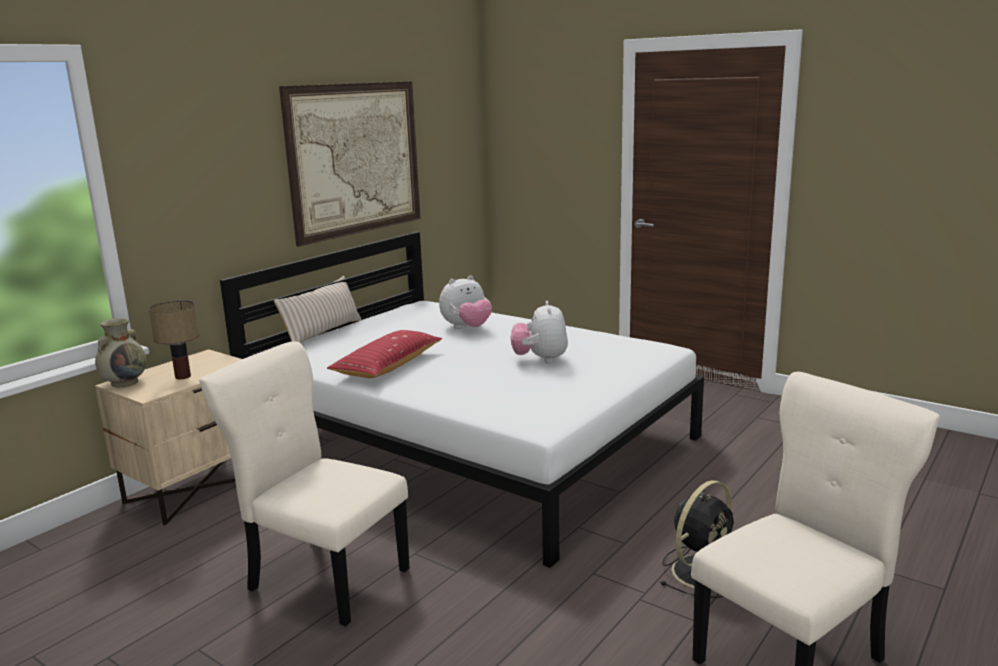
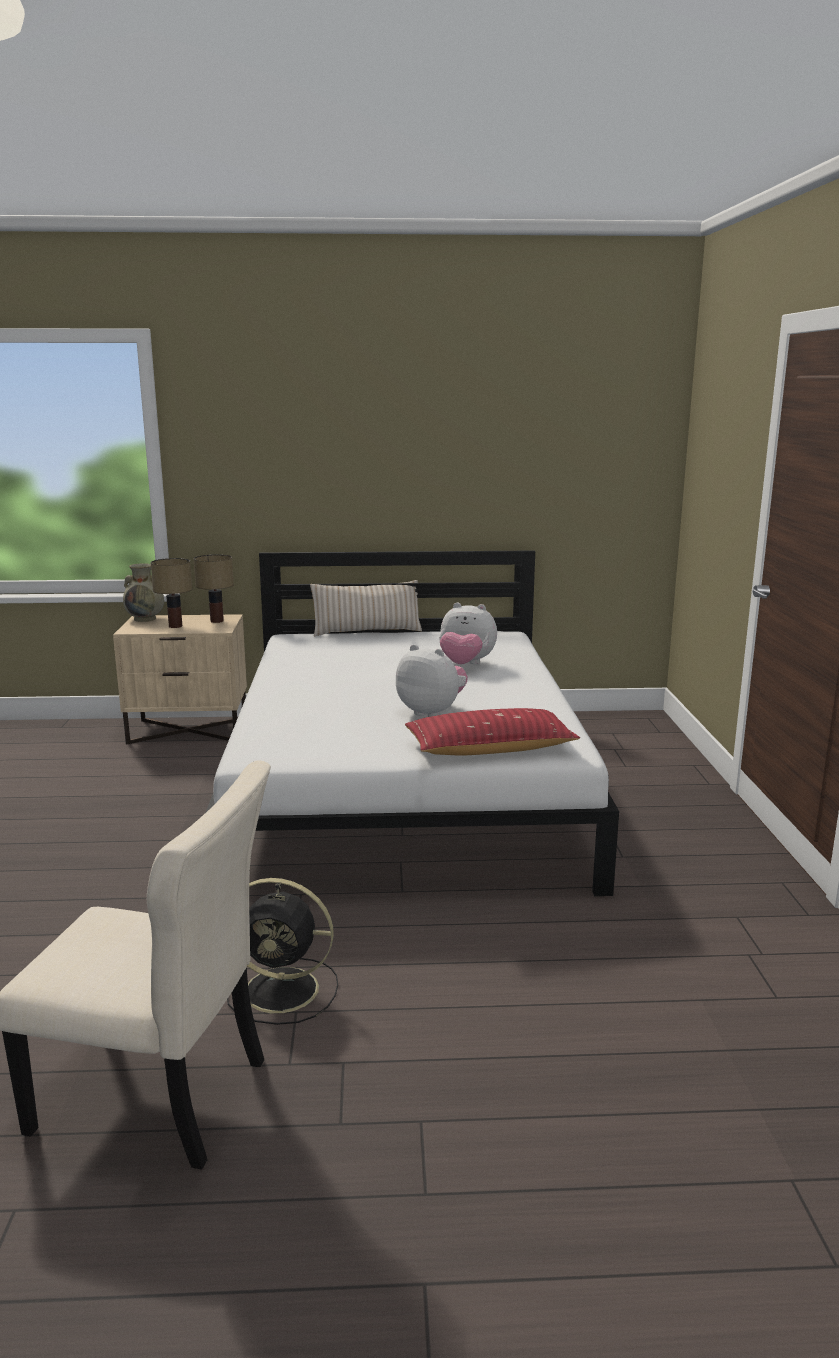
camera: 50 degrees right, 0 degrees up
beige chair [199,341,409,627] -> none
picture [279,82,421,247] -> none
red pillow [327,330,442,378] -> red pillow moved to [405,708,580,755]
plush toy [511,301,568,363] -> plush toy turned 75 degrees clockwise [396,644,468,717]
none -> table lamp [193,554,234,623]

